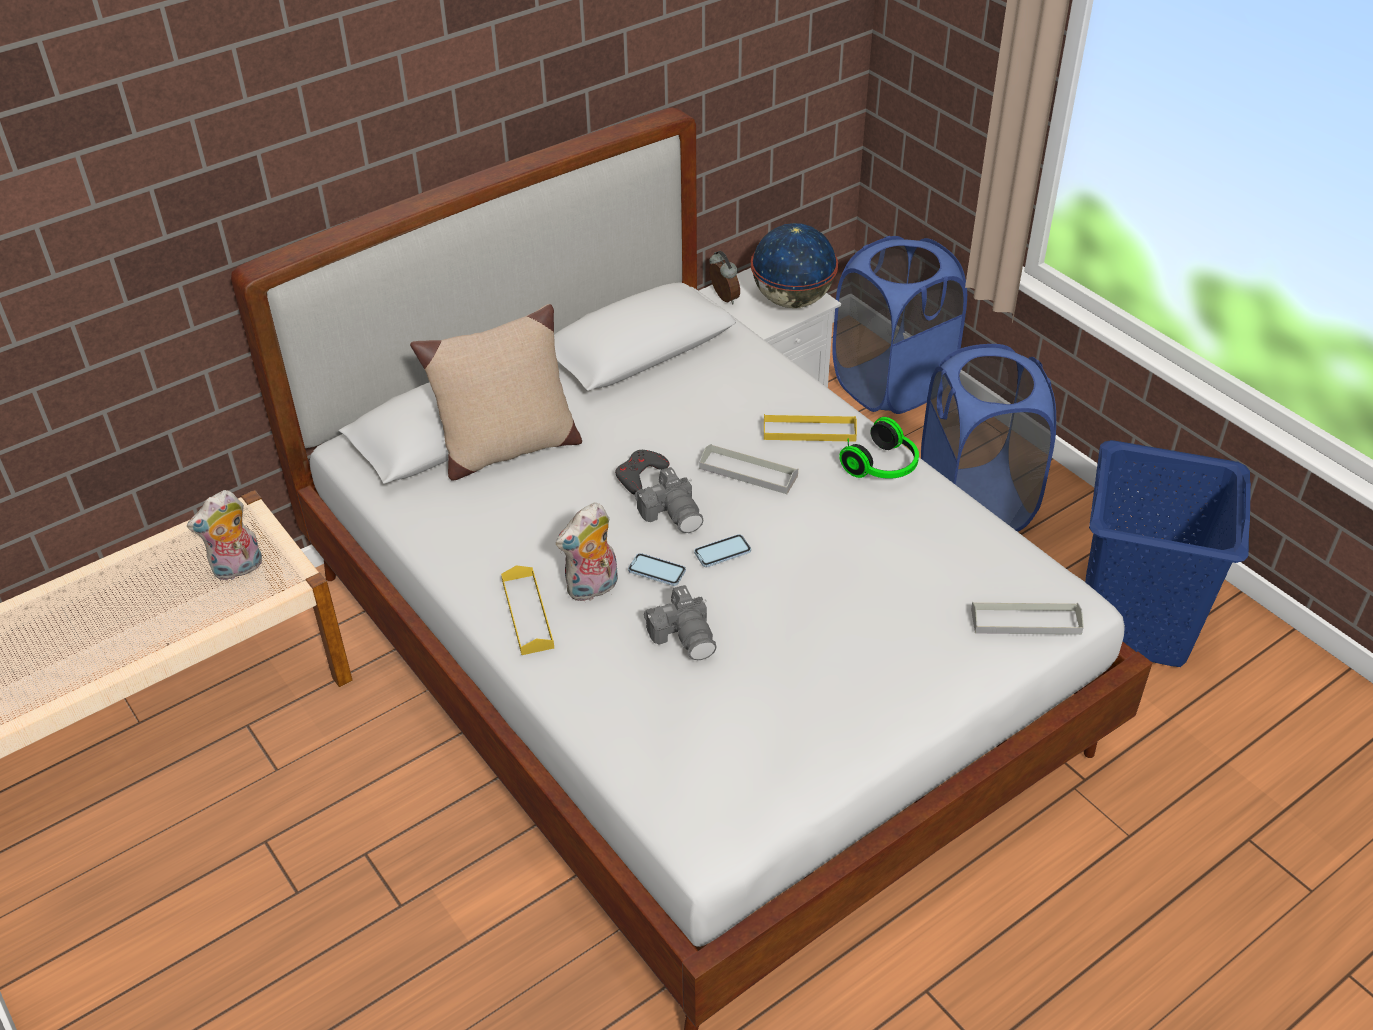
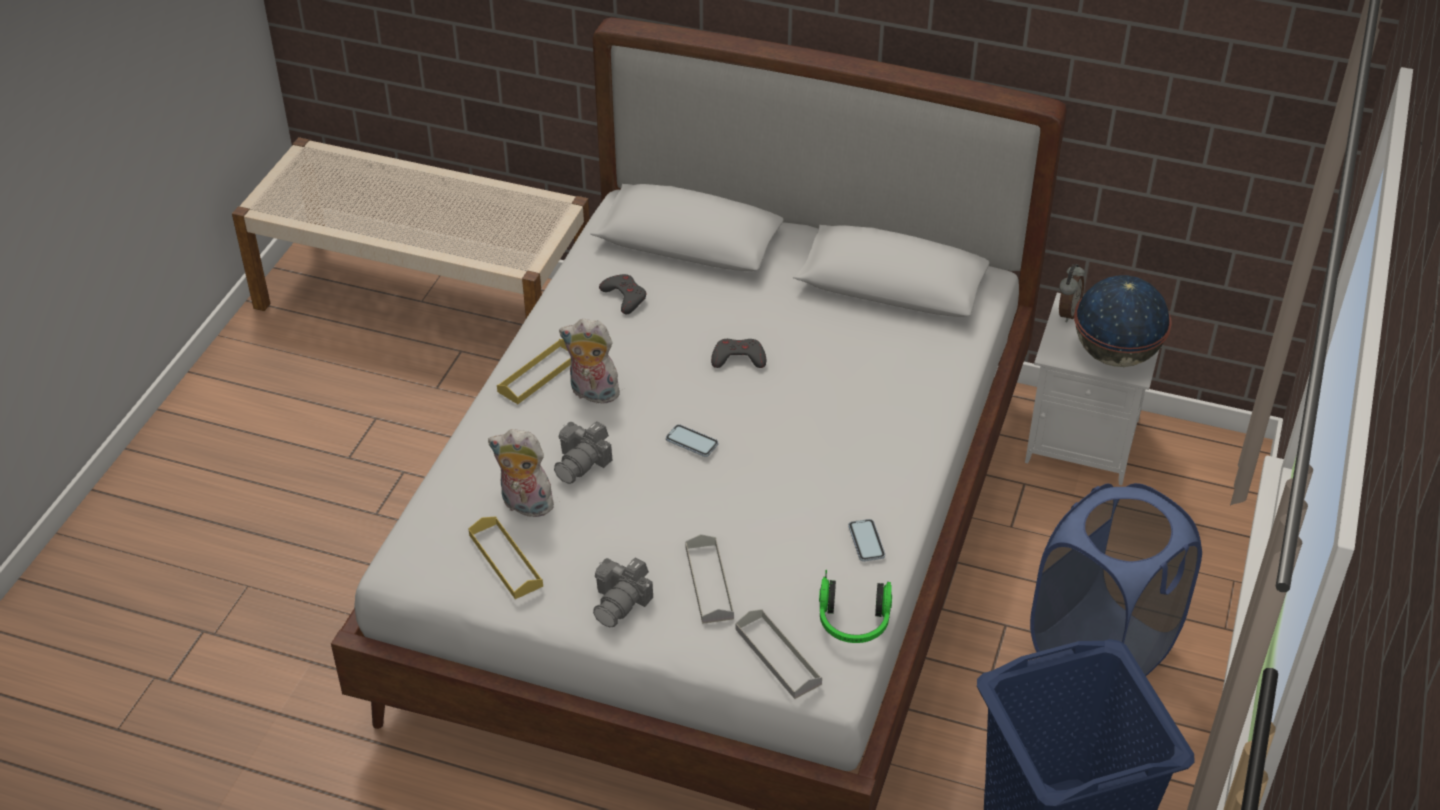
camera: 55 degrees right, 0 degrees up
plush toy [187,490,262,582] -> plush toy moved to [488,429,554,517]
beige pillow [410,304,582,481] -> none
phone [628,553,686,586] -> phone moved to [848,519,885,562]
camera [635,467,703,533] -> camera moved to [593,557,653,628]
grey tray [699,444,798,494] -> grey tray moved to [685,534,734,624]
yellow tray [764,414,857,442] -> yellow tray moved to [468,516,543,599]
blue laundry basket [832,236,967,414] -> none
headphones [839,417,919,479] -> headphones moved to [819,570,892,643]
none -> grey game controller [599,274,647,314]

